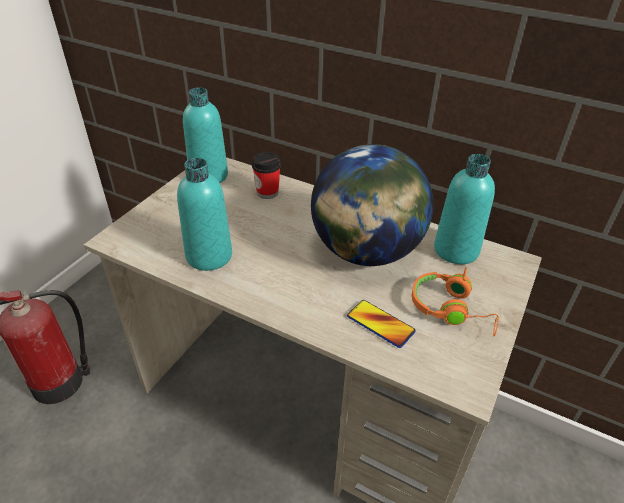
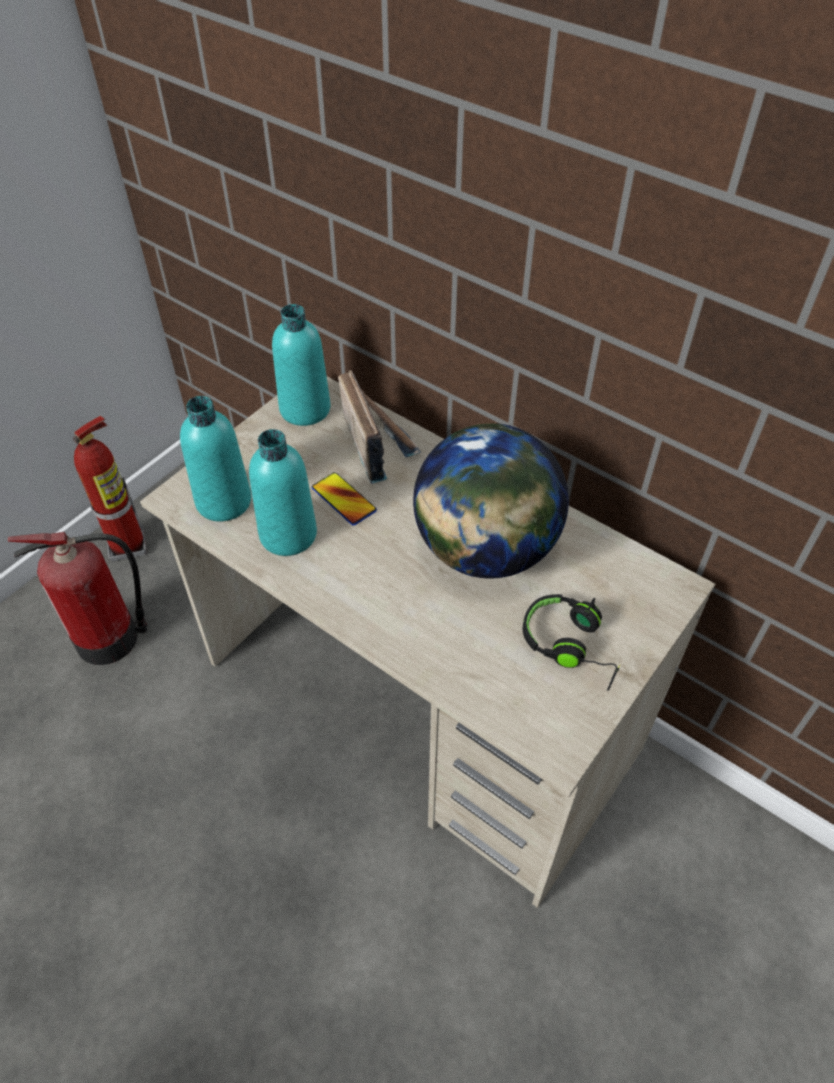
camera: 10 degrees right, 10 degrees up
cup [252,152,281,199] -> radio [338,370,421,484]
phone [347,300,416,348] -> phone moved to [312,472,377,526]
orange headphones [412,267,499,337] -> black headphones [523,594,620,691]
turquoise bottle [434,154,495,264] -> turquoise bottle moved to [180,396,251,521]
none -> fire extinguisher [73,416,147,562]

